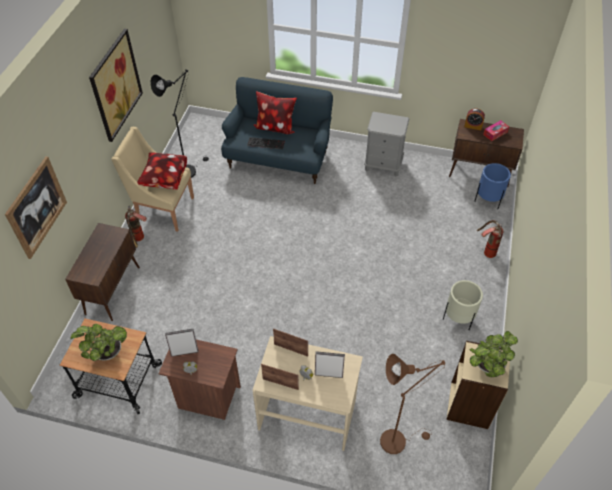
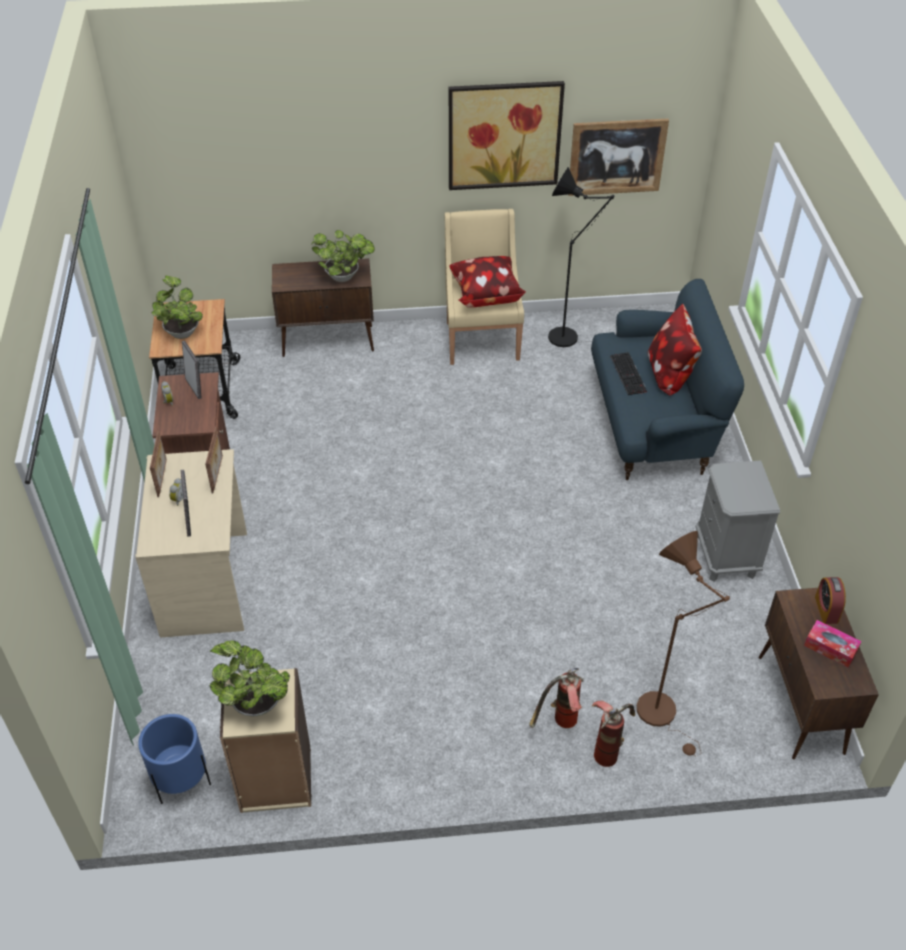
camera: 70 degrees right, 5 degrees down
picture [5,156,67,259] -> picture moved to [568,119,669,196]
fire extinguisher [125,205,147,248] -> fire extinguisher moved to [529,668,584,728]
brown floor lamp [380,354,445,454] -> brown floor lamp moved to [637,531,730,755]
beige planter [443,280,483,330] -> none
blue planter [474,163,511,209] -> blue planter moved to [138,714,211,804]
none -> potted plant [311,230,375,282]

